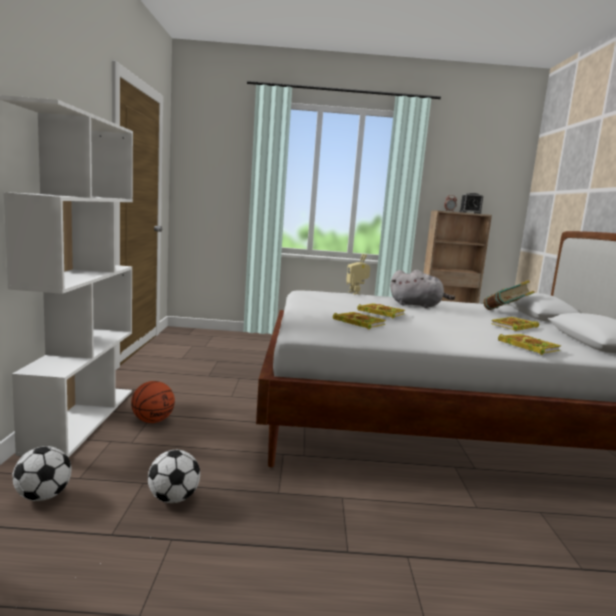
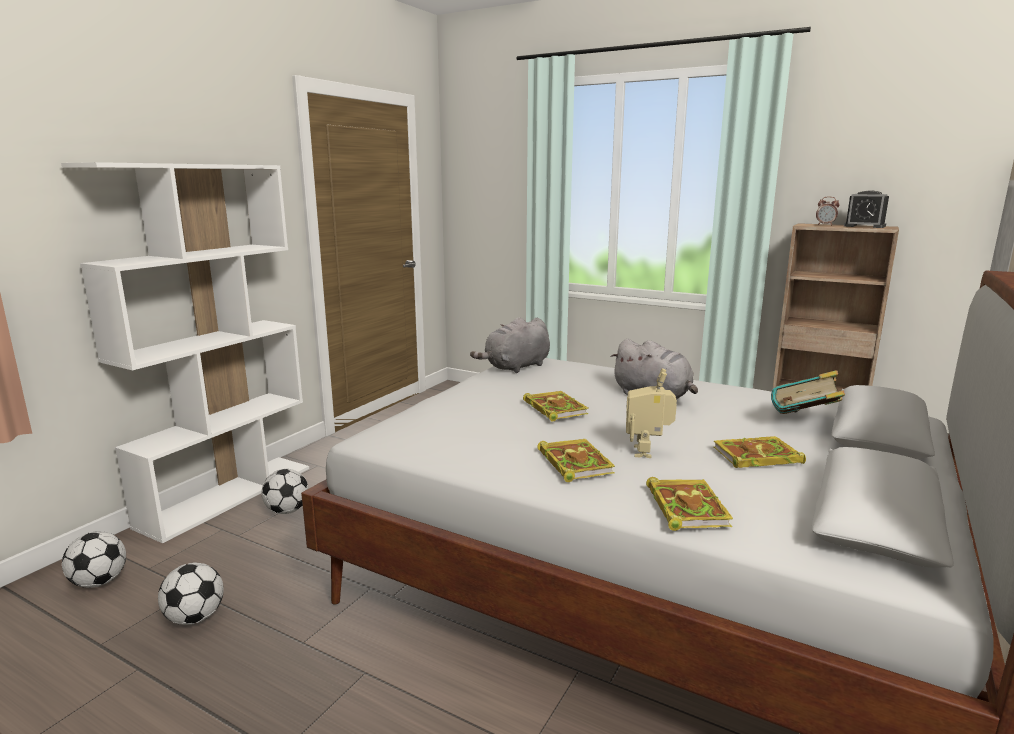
camera: 30 degrees right, 5 degrees up
basketball [131,381,175,423] -> football [262,469,309,514]
book [333,312,386,329] -> book moved to [537,439,615,482]
toy robot [346,254,370,294] -> toy robot moved to [626,368,677,458]
none -> grey plush toy [470,318,550,373]

